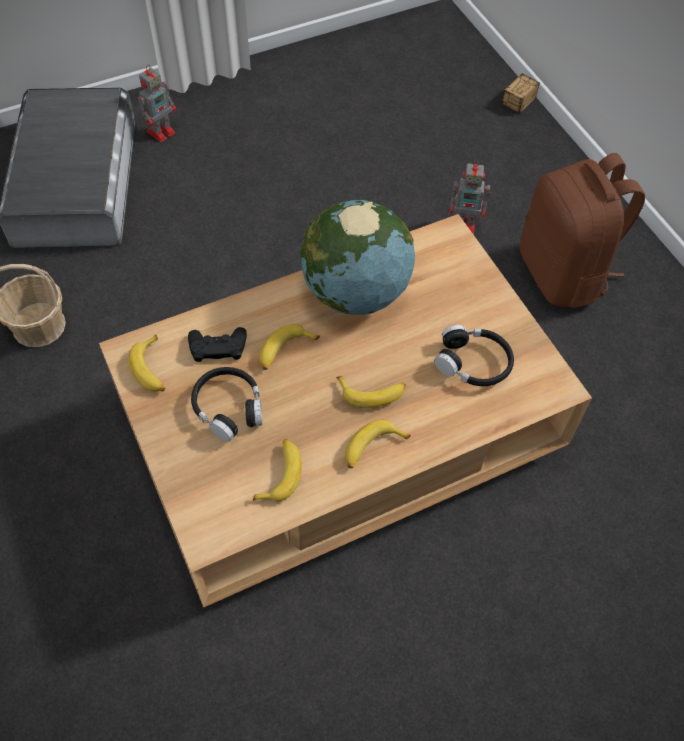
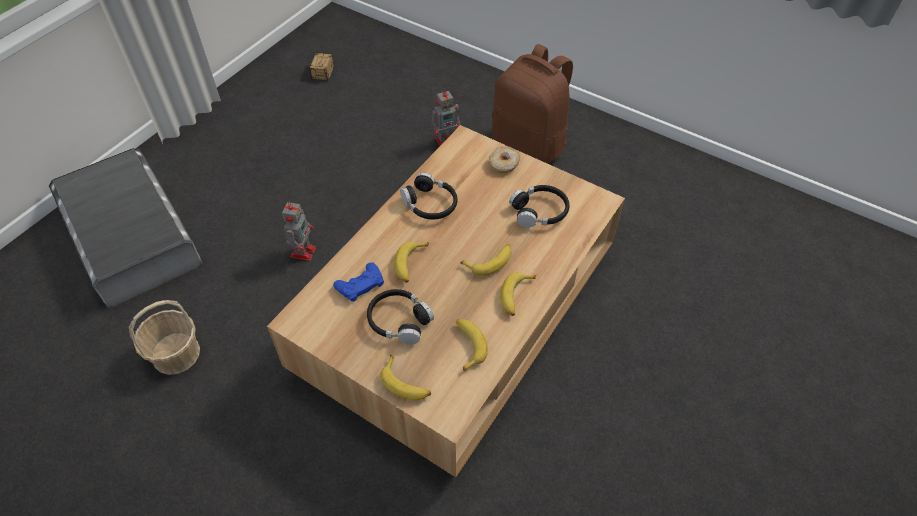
camera: 30 degrees left, 5 degrees down
banana [128,334,165,391] -> banana moved to [380,355,431,400]
toy robot [138,65,176,142] -> toy robot moved to [282,201,316,261]
black game controller [188,327,247,362] -> blue game controller [333,262,384,302]
globe [300,200,415,315] -> black headphones [400,172,457,219]
storage box [501,74,540,113] -> storage box moved to [309,52,334,80]
none -> donut [489,146,520,173]

